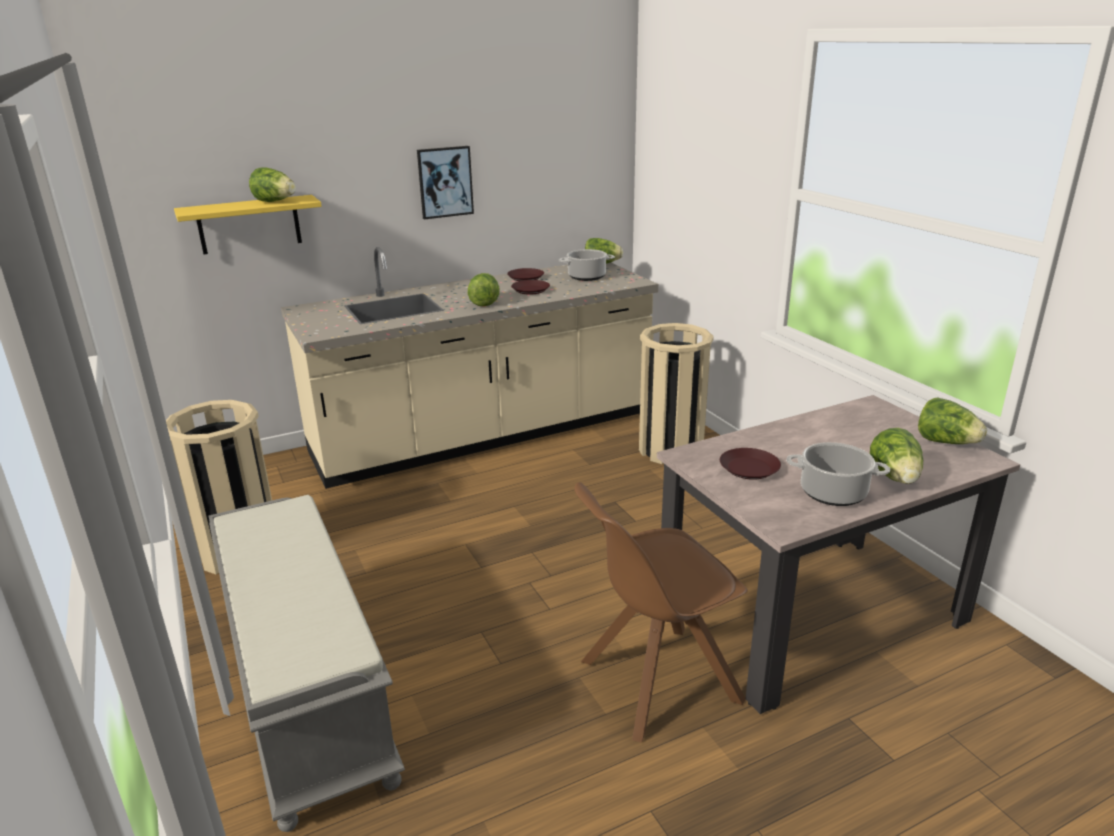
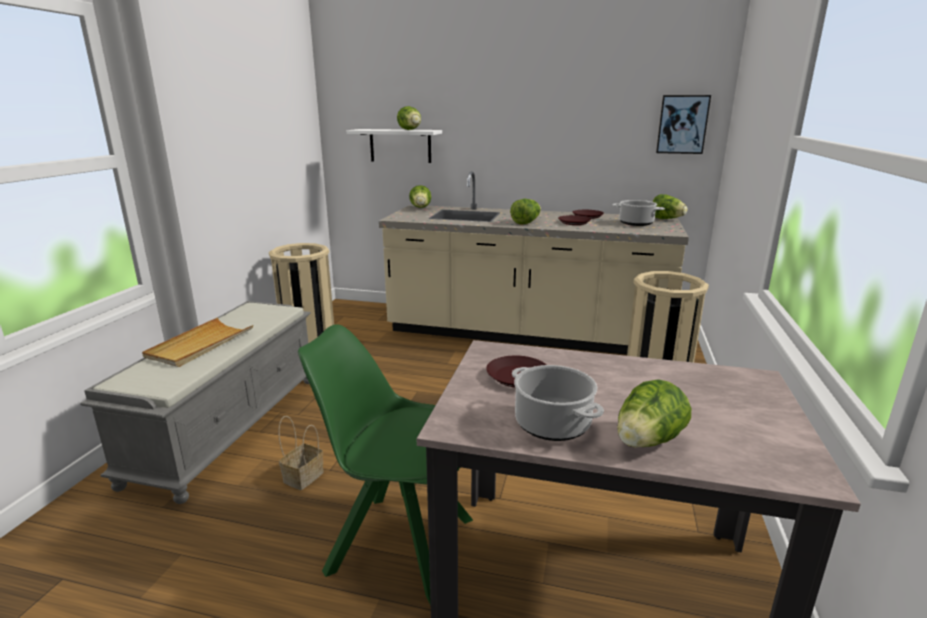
camera: 40 degrees right, 5 degrees down
yellow shelf [174,195,322,254] -> white shelf [347,129,442,163]
picture [417,146,474,219] -> picture moved to [656,95,711,154]
brown chair [575,482,748,742] -> green chair [298,324,473,605]
lettuce [918,397,987,444] -> lettuce moved to [409,185,431,208]
none -> beige tray [142,317,253,367]
none -> basket [278,416,324,490]

